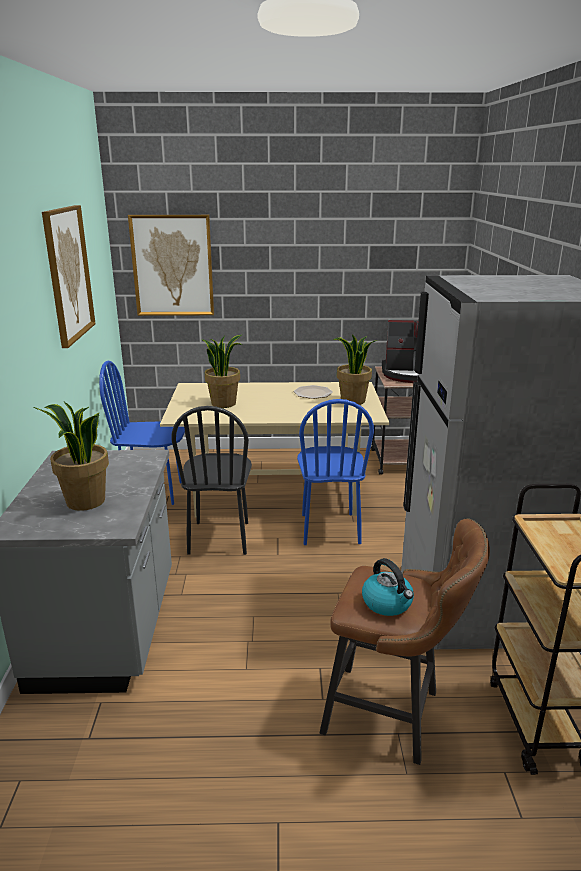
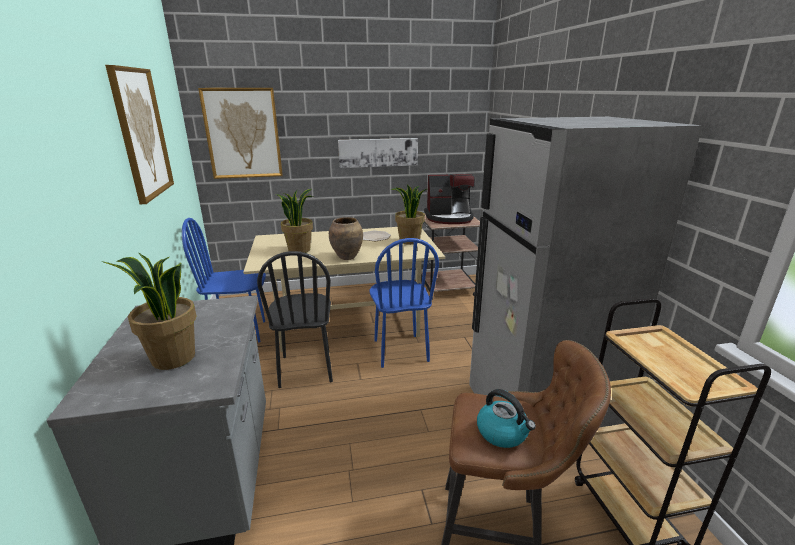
camera: 10 degrees left, 0 degrees up
none -> brown vase [329,217,363,260]
none -> picture [338,138,418,168]

